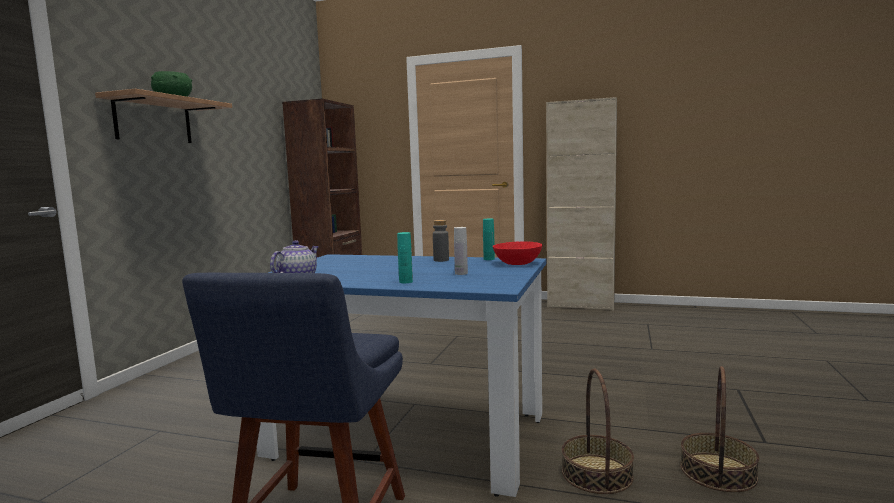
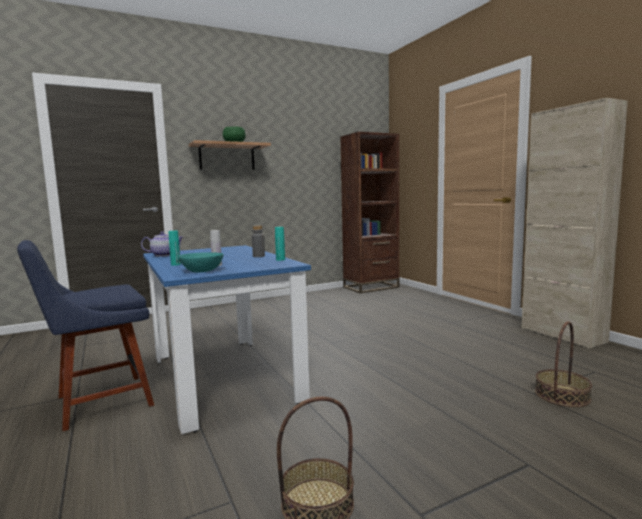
camera: 45 degrees right, 0 degrees up
red bowl [493,241,542,265] -> none
basket [562,369,634,494] -> basket moved to [535,321,592,407]
none -> turquoise bowl [178,252,224,272]

